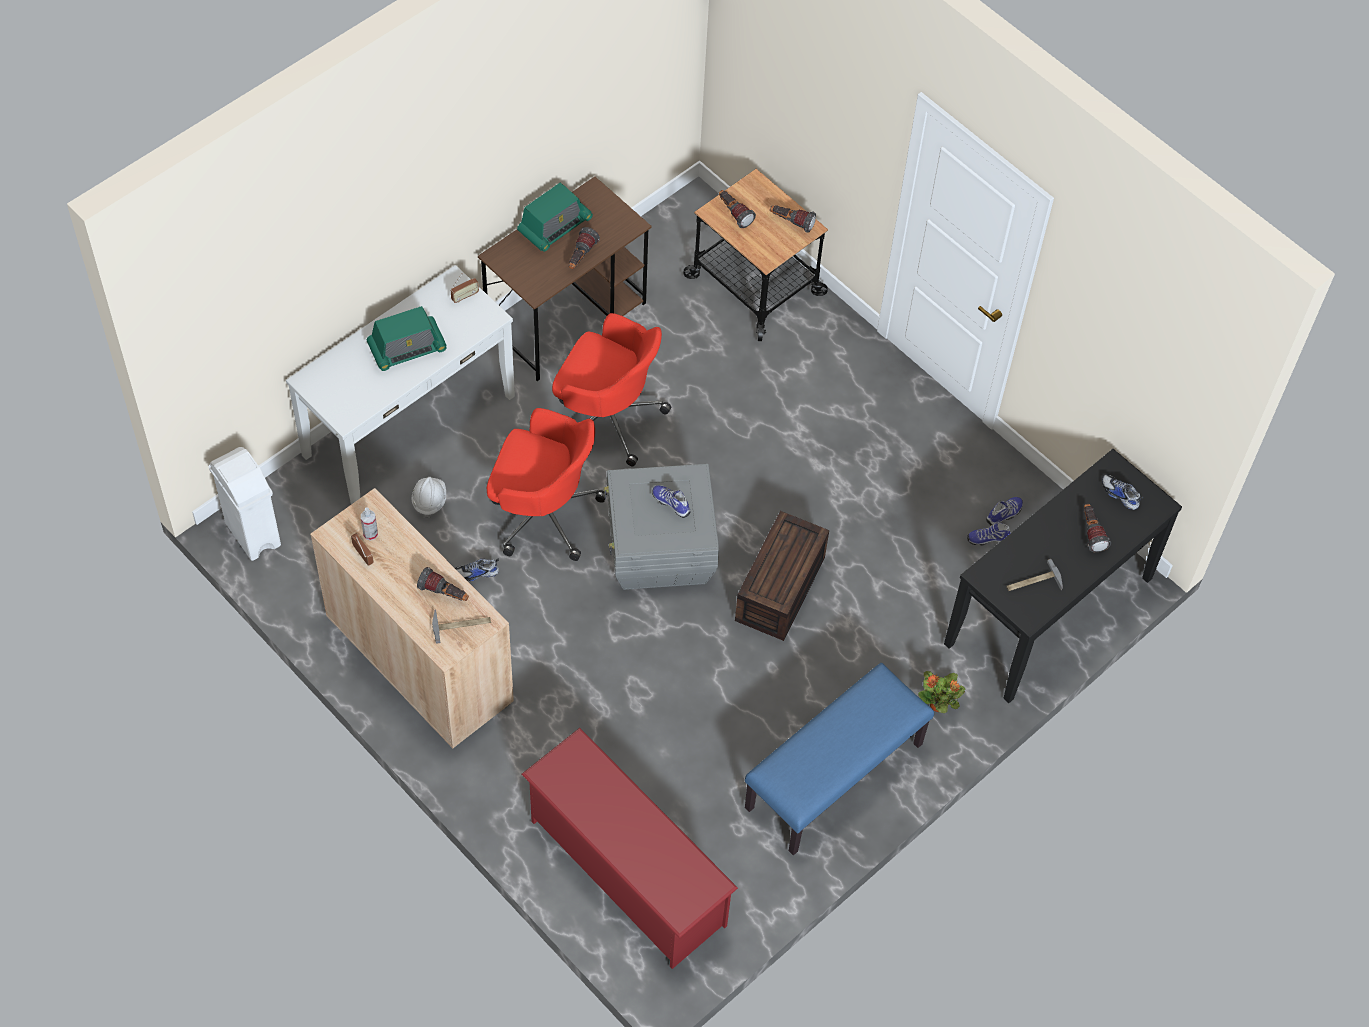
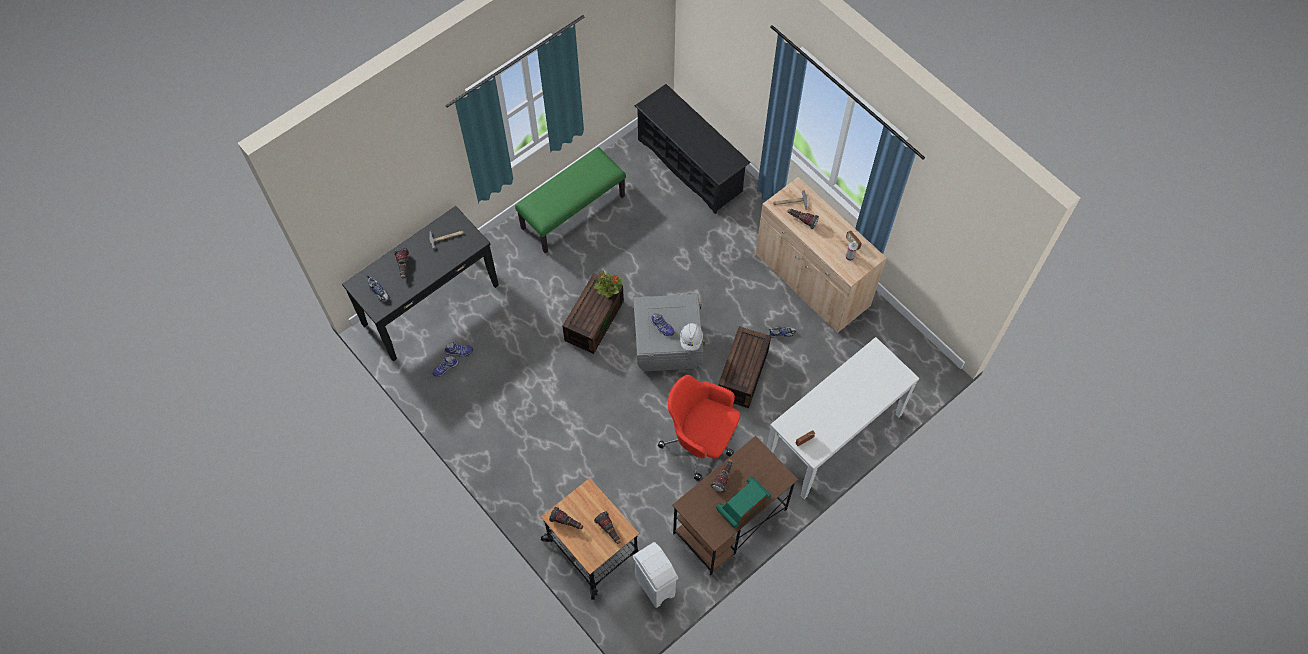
camera: 175 degrees left, 5 degrees up
white trash can [208,447,281,561] -> white trash can moved to [633,542,678,608]
radio [366,306,446,371] -> none
white hard hat [411,477,446,518] -> white hard hat moved to [680,323,703,351]
red office chair [487,408,607,561] -> brown storage box [718,326,771,408]
red shoe rack [521,728,738,969] -> black shoe rack [635,84,751,214]
blue bench [745,663,934,855] -> green bench [515,147,626,254]
potted plant [918,671,965,713] -> potted plant moved to [593,270,623,298]

